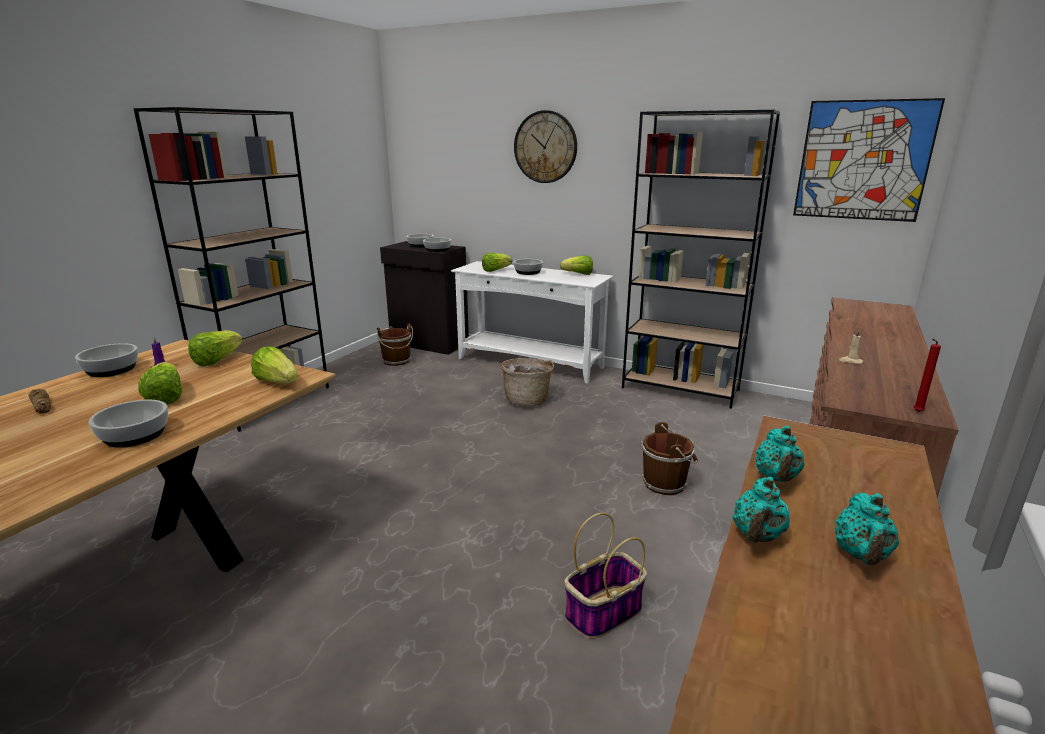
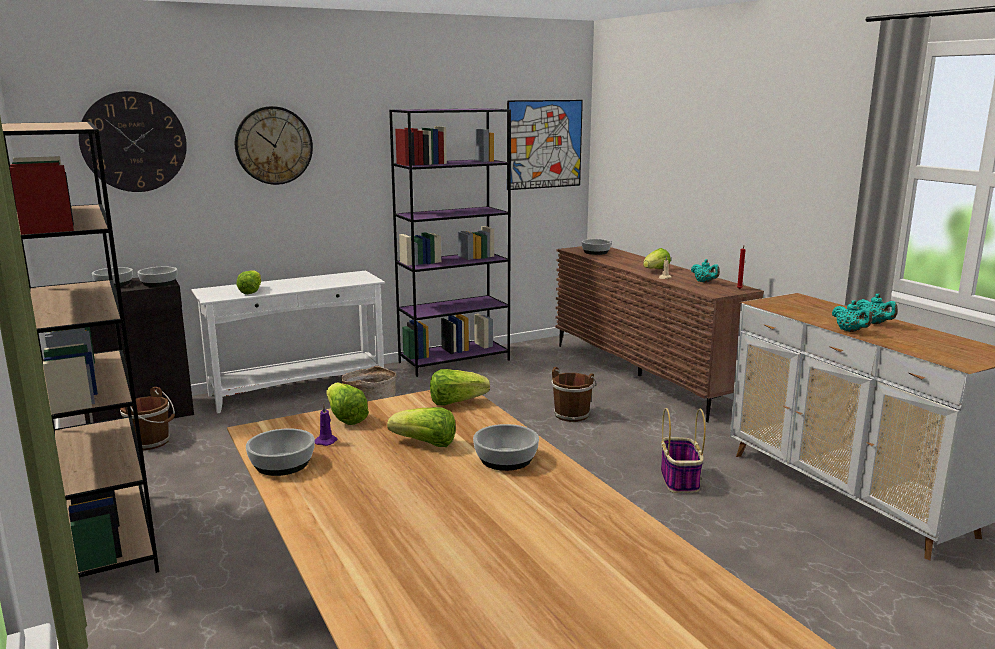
camera: 55 degrees left, 5 degrees down
bread [28,389,51,414] -> none
bowl [514,259,543,275] -> bowl moved to [581,239,611,255]
lettuce [560,255,593,275] -> lettuce moved to [643,248,671,269]
beige bookcase [622,110,780,409] -> purple bookcase [389,108,511,377]
turquoise teapot [756,426,804,482] -> turquoise teapot moved to [691,259,720,283]
none -> wall clock [79,91,187,192]

